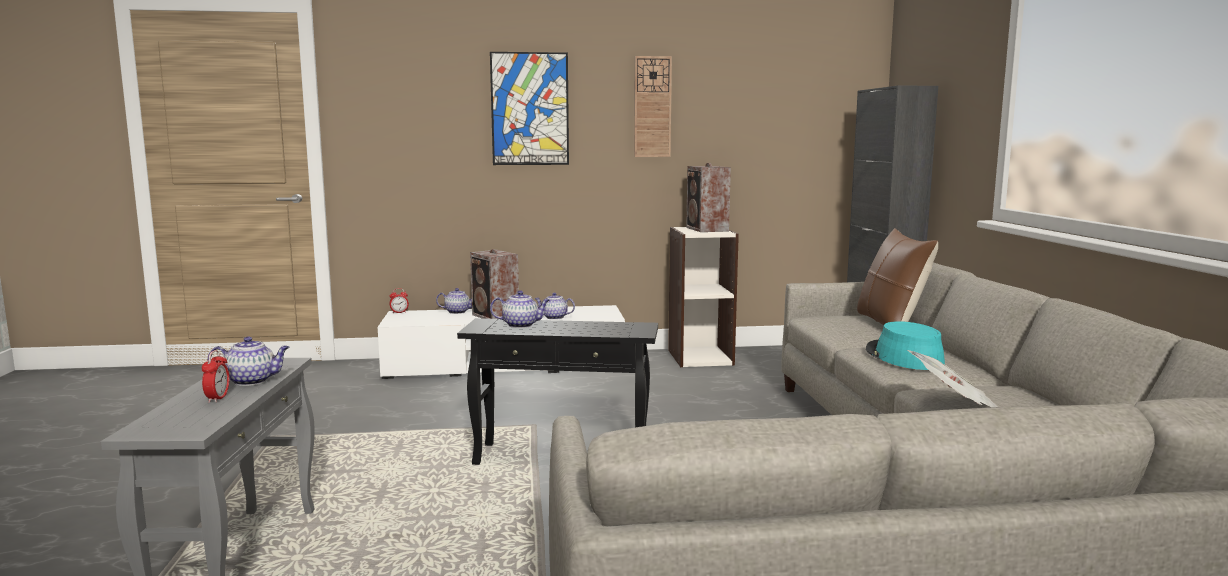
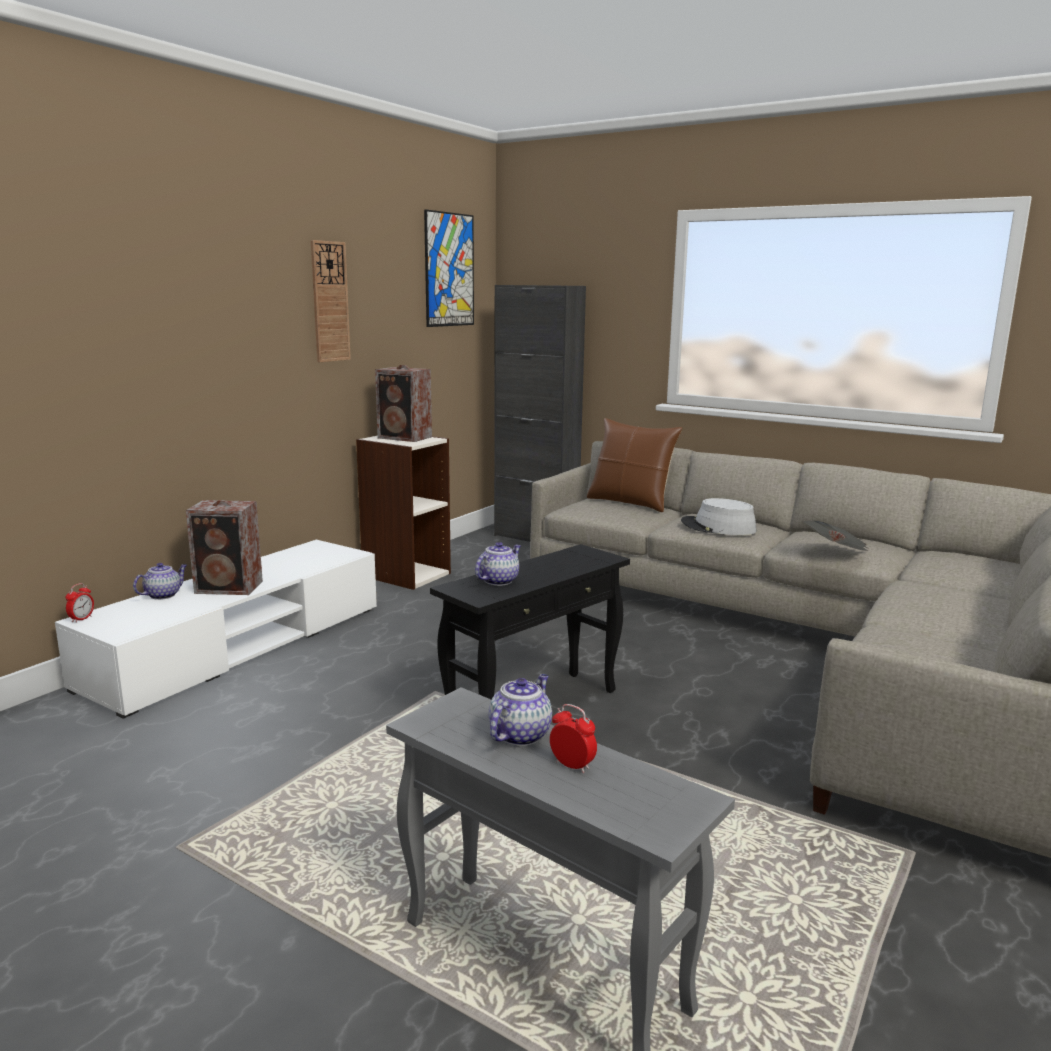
camera: 50 degrees left, 5 degrees up
picture [490,52,569,165] -> picture moved to [424,209,474,327]
teapot [535,293,575,320] -> none
turquoise hat [866,321,945,370] -> grey hat [681,498,756,535]

